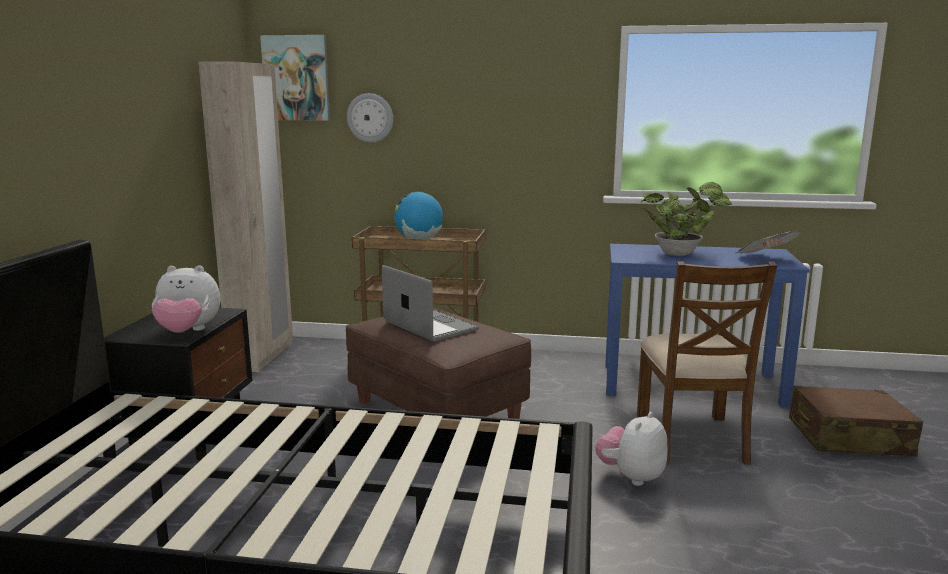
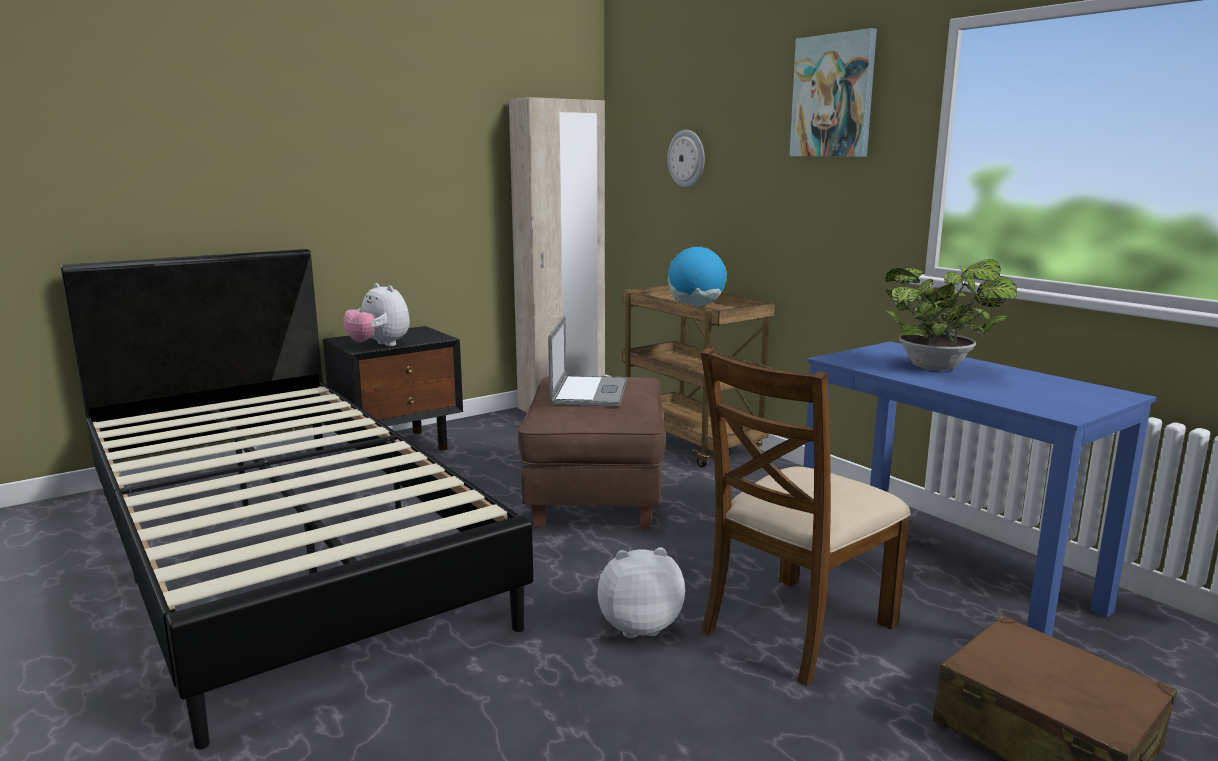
camera: 45 degrees right, 0 degrees up
picture [260,35,330,121] -> picture moved to [789,28,877,157]
newspaper [735,231,801,254] -> none

